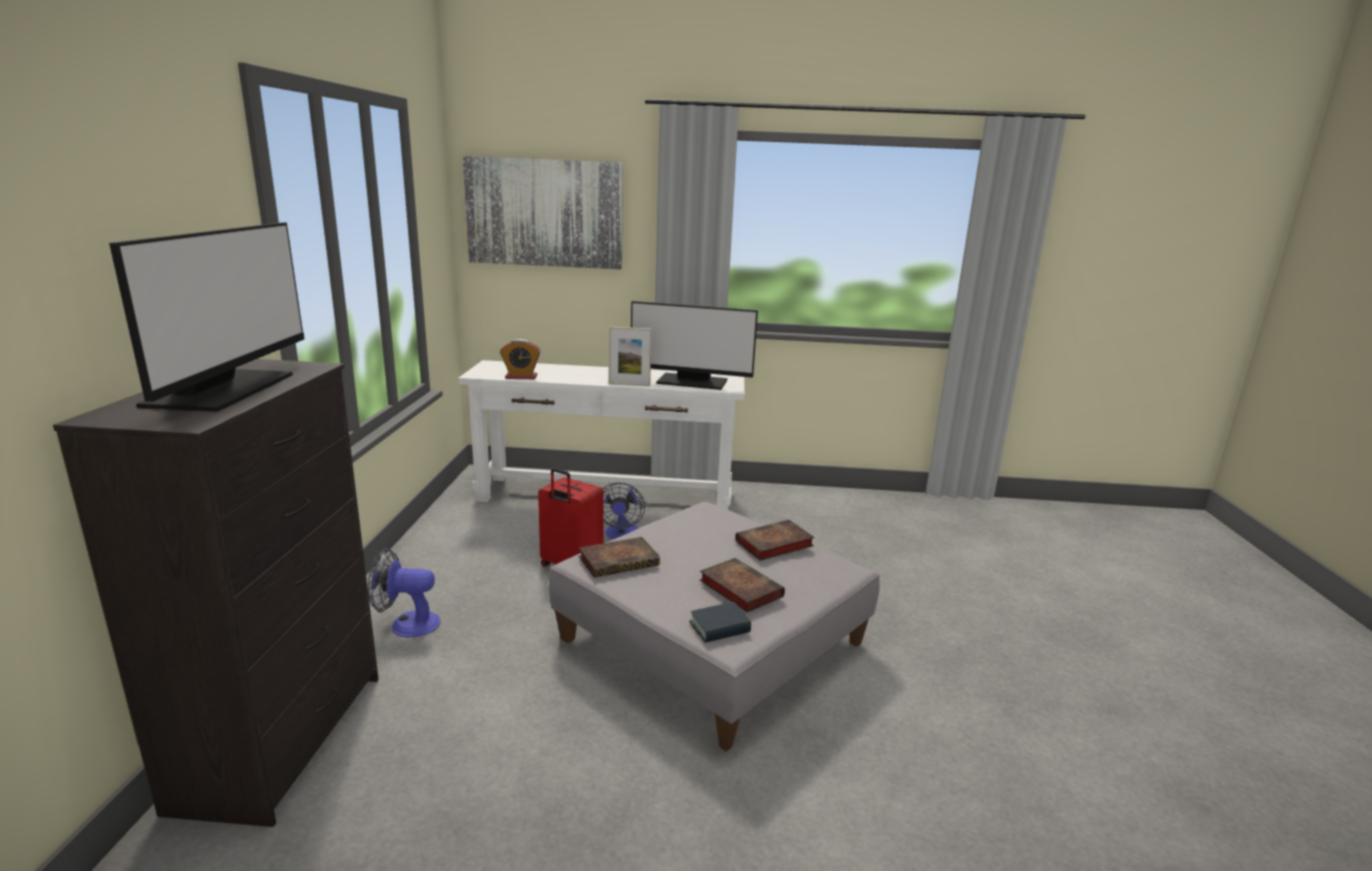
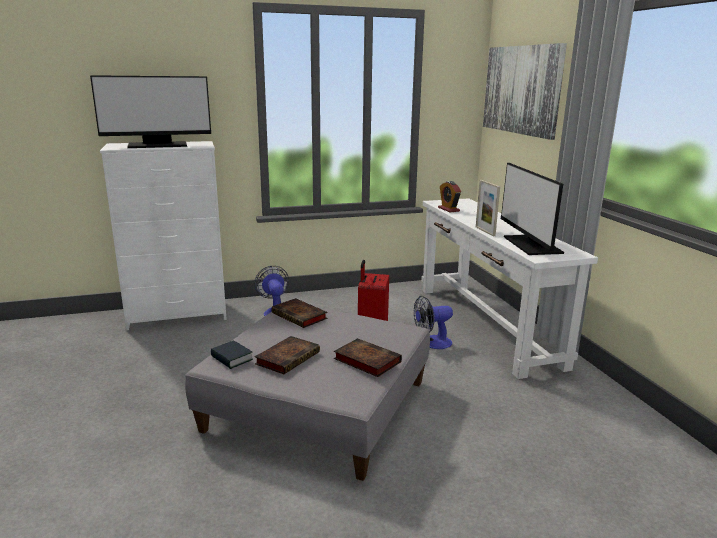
camera: 70 degrees right, 0 degrees up
black dresser [53,359,379,827] -> white dresser [100,141,227,331]

